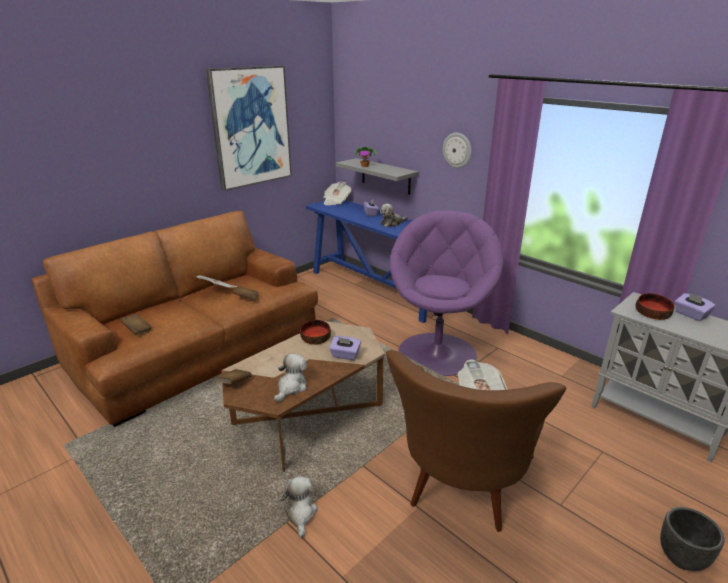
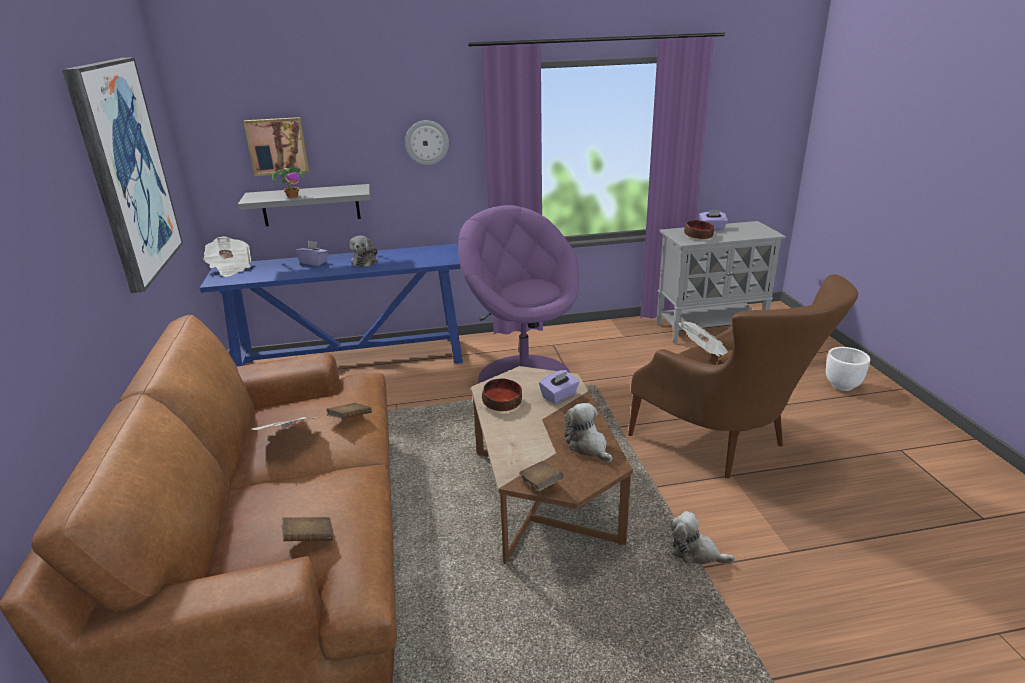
camera: 55 degrees left, 0 degrees up
black planter [660,507,725,571] -> white planter [826,347,870,391]
none -> picture [243,117,309,176]

